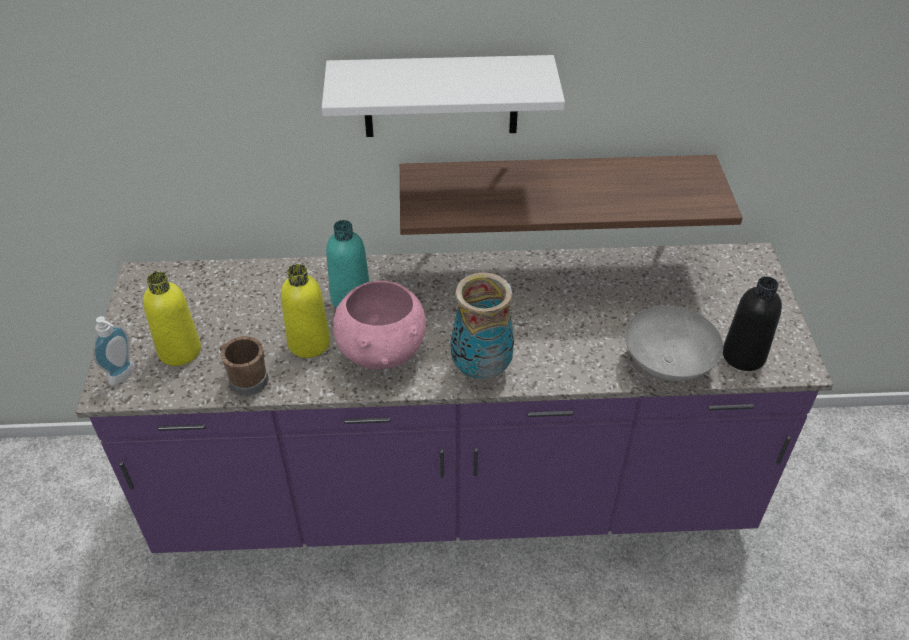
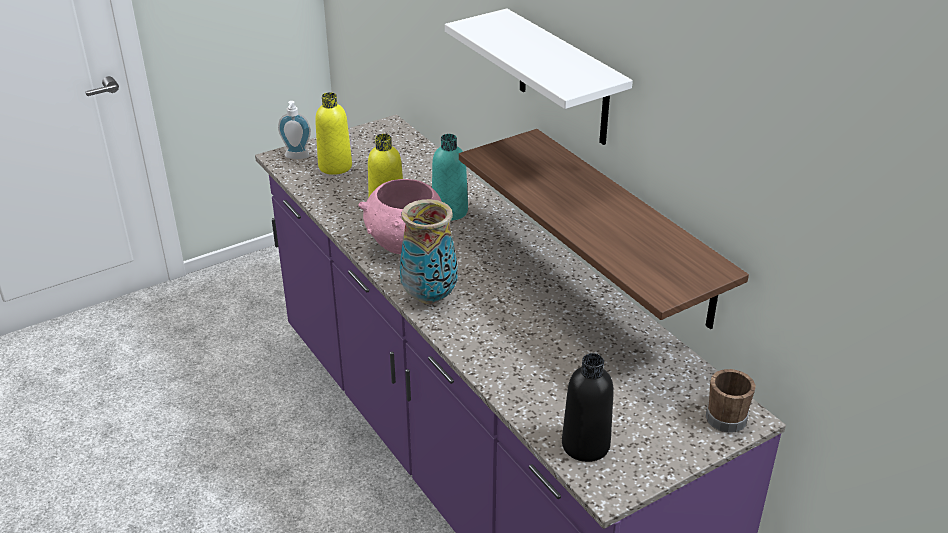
camera: 60 degrees right, 10 degrees down
brown mug [219,336,269,396] -> brown mug moved to [705,369,756,433]
grey bowl [625,306,723,381] -> none

